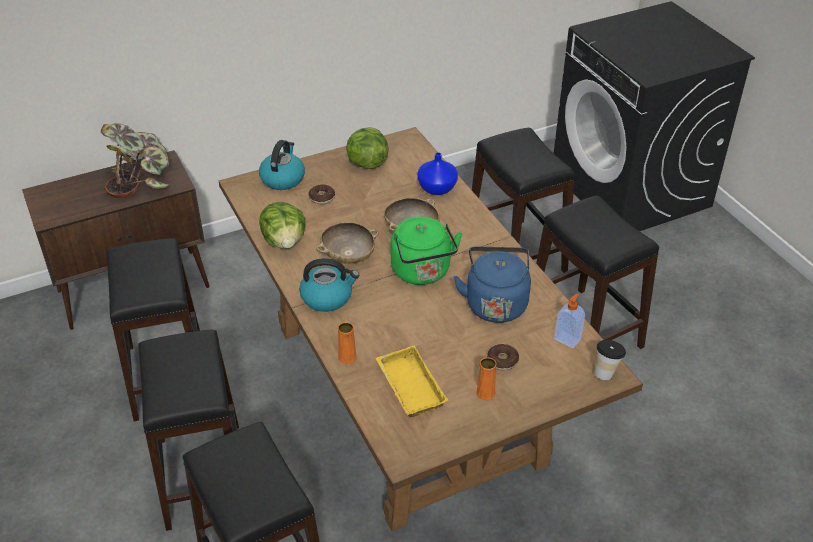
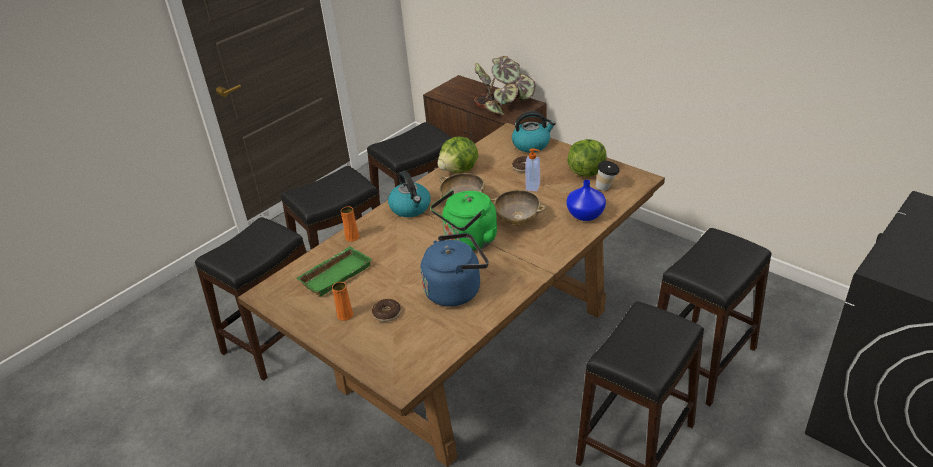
camera: 70 degrees right, 5 degrees down
yellow tray [376,345,448,417] -> green tray [296,246,372,297]
soap dispenser [554,294,585,348] -> soap dispenser moved to [525,148,540,192]
cup [594,340,626,380] -> cup moved to [596,161,620,191]

